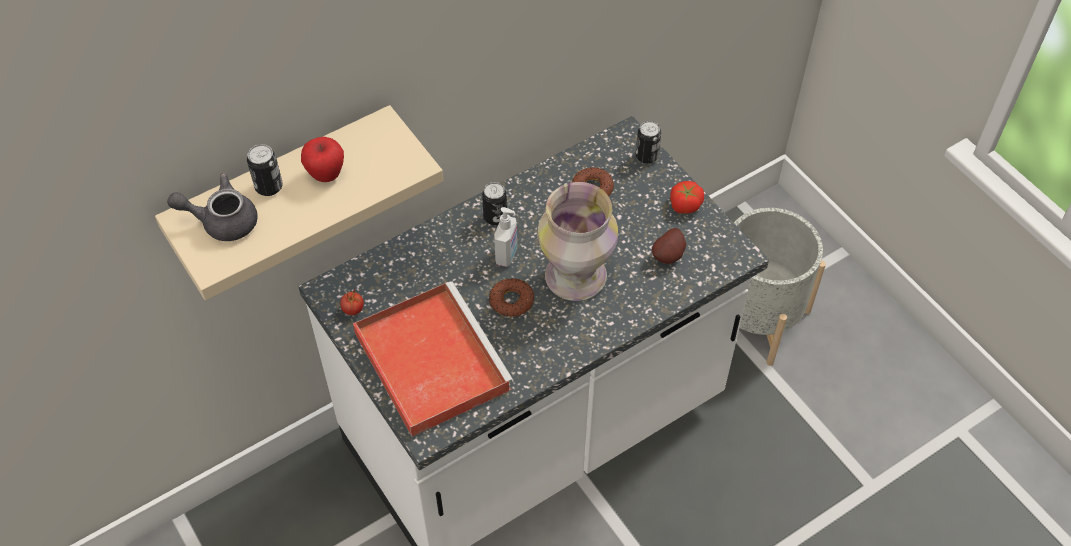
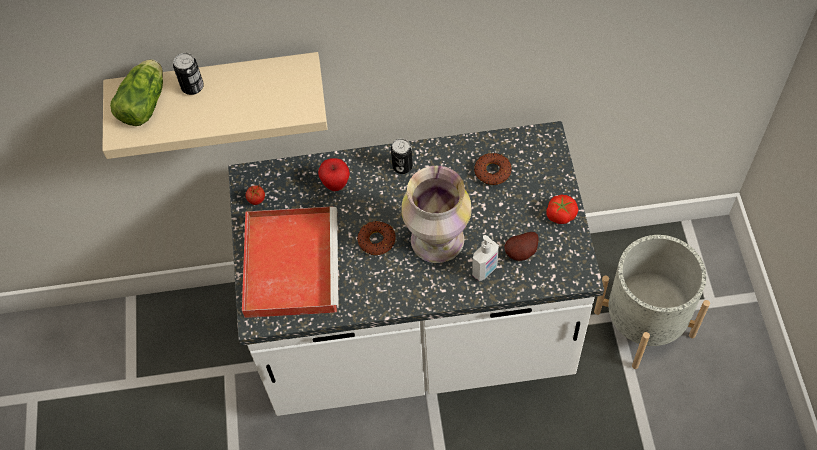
camera: 30 degrees right, 5 degrees up
grey teapot [167,173,258,241] -> lettuce [110,59,163,126]
apple [301,137,344,182] -> apple moved to [318,158,350,191]
soap dispenser [494,207,517,267] -> soap dispenser moved to [472,235,499,281]
can [636,121,661,164] -> none

